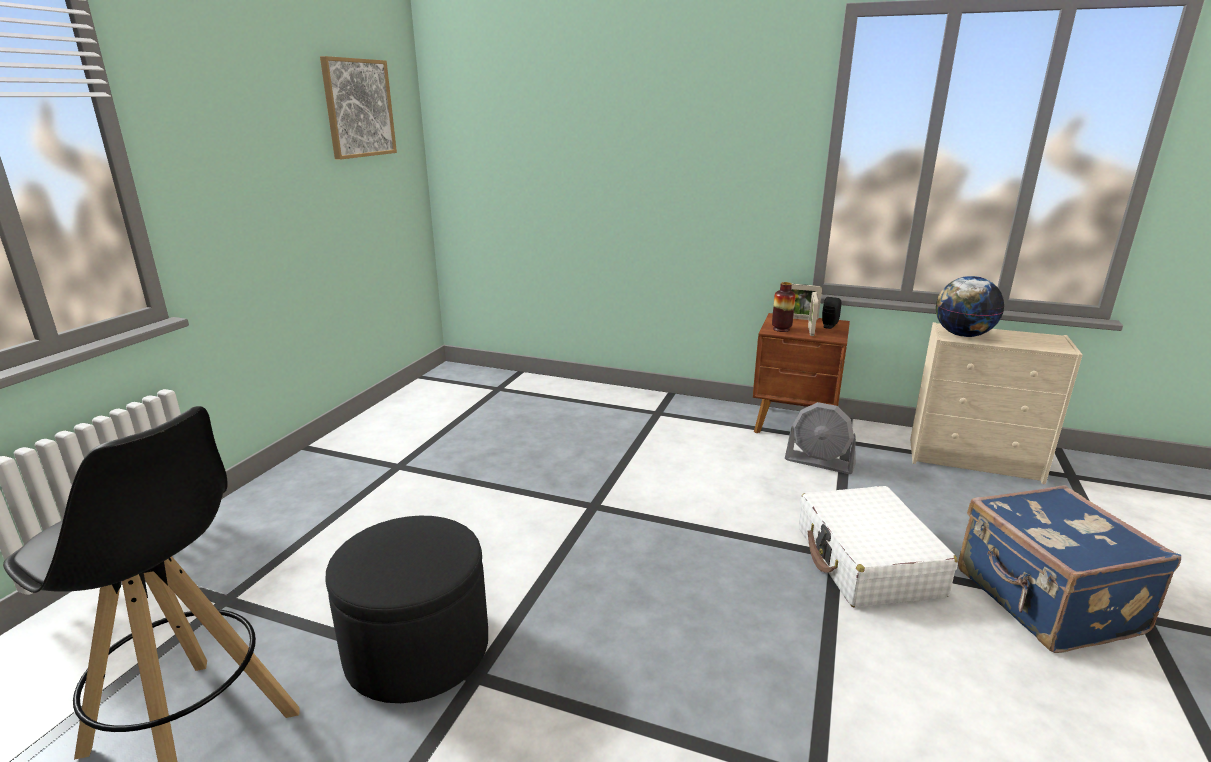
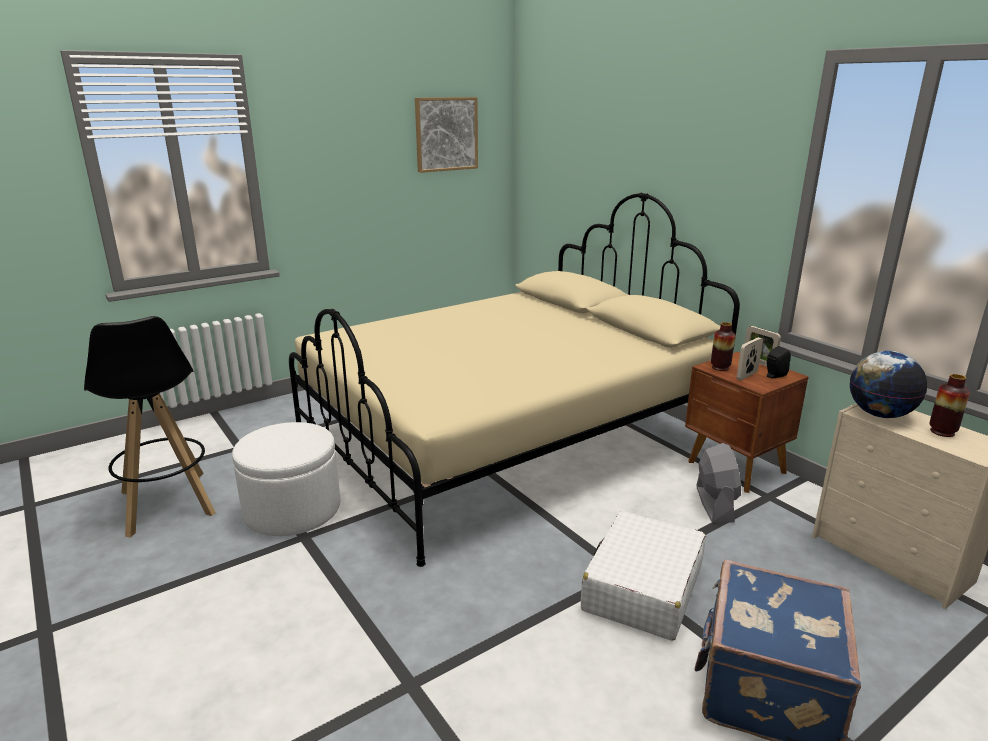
camera: 35 degrees right, 0 degrees up
black ottoman [325,516,488,703] -> white ottoman [232,422,340,536]
grey fan [785,402,856,474] -> grey fan turned 150 degrees counterclockwise [697,443,741,523]
none -> beige bed [289,193,740,567]
none -> vase [929,374,970,437]

